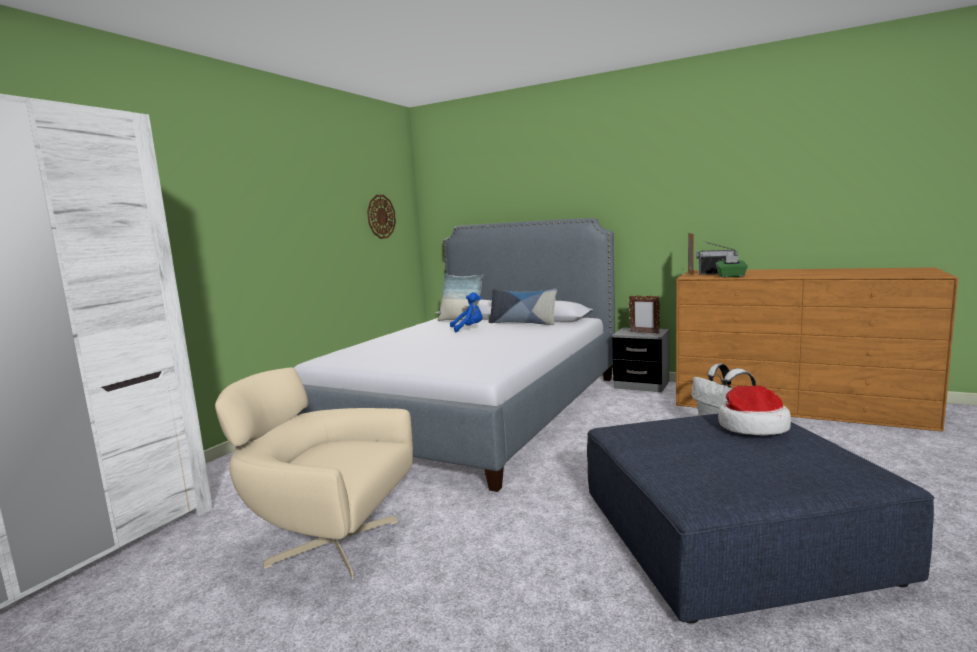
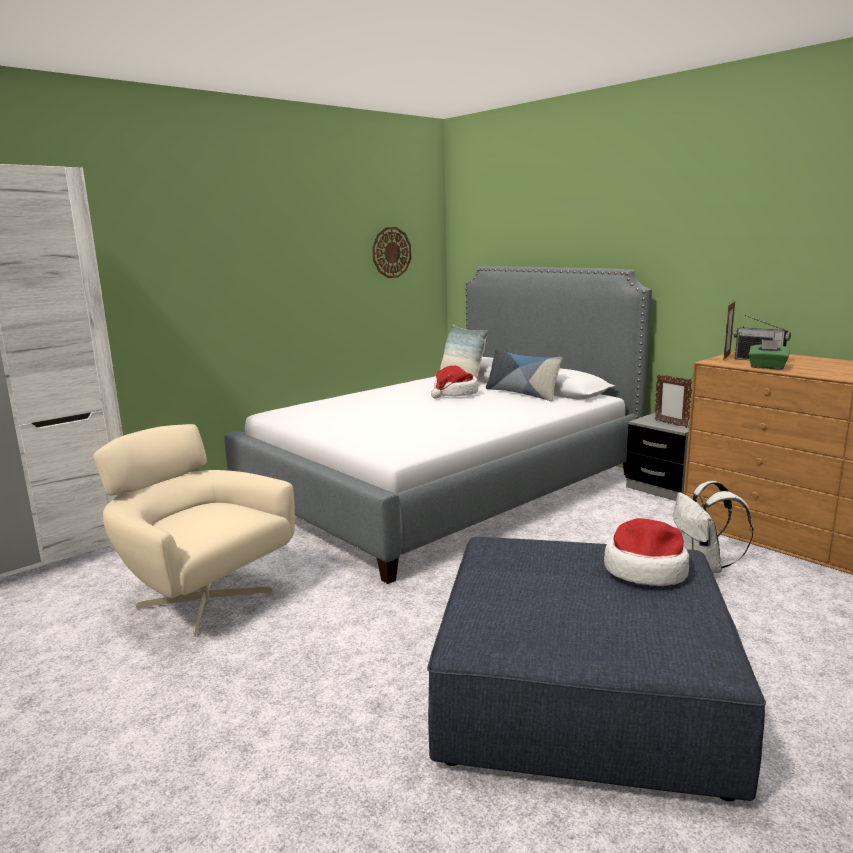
camera: 20 degrees right, 5 degrees up
blue plush toy [450,292,483,332] -> hat [431,366,479,399]

